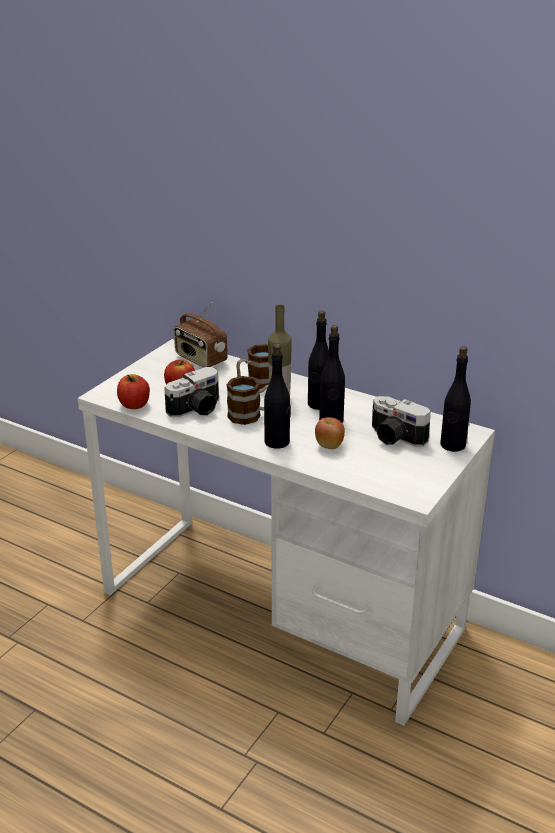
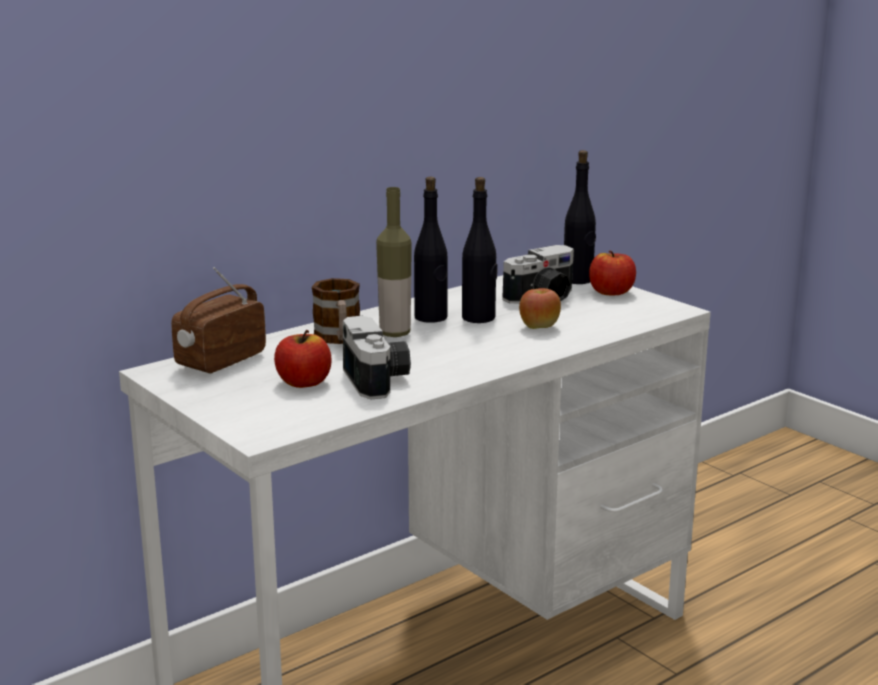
camera: 70 degrees left, 10 degrees down
apple [117,374,150,409] -> apple moved to [589,251,636,295]
radio [174,302,227,367] -> radio turned 150 degrees clockwise [171,267,266,374]
mug [226,376,269,425] -> none
black bottle [264,344,291,449] -> none

